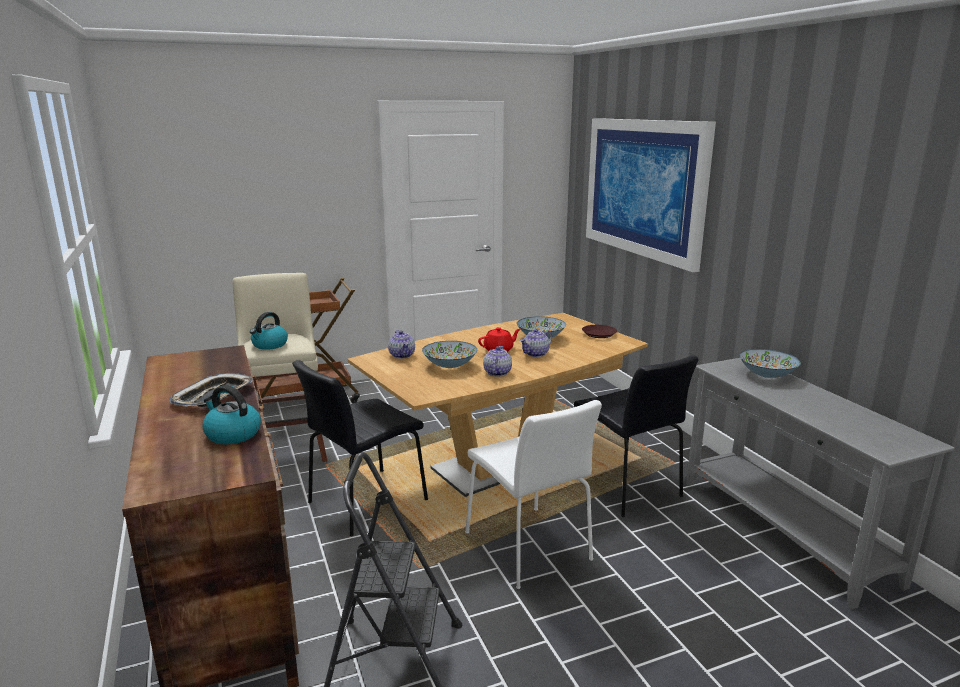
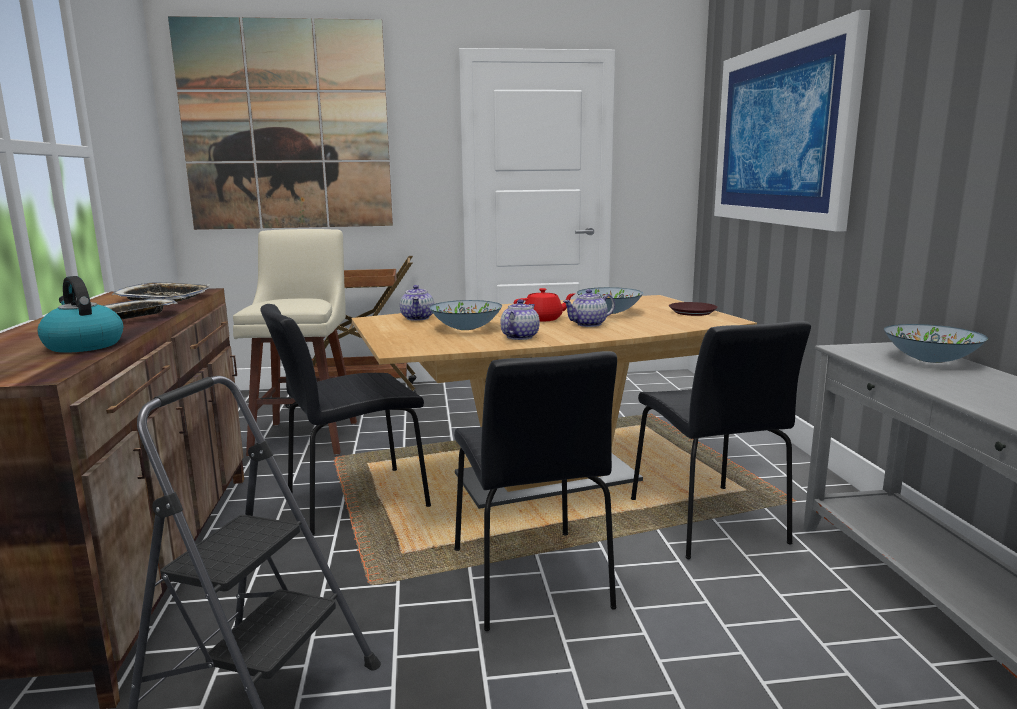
camera: 15 degrees right, 5 degrees down
kettle [250,312,288,350] -> none
white chair [465,400,602,589] -> black chair [454,351,617,631]
none -> tray [111,282,210,302]
none -> picture [168,16,393,230]

